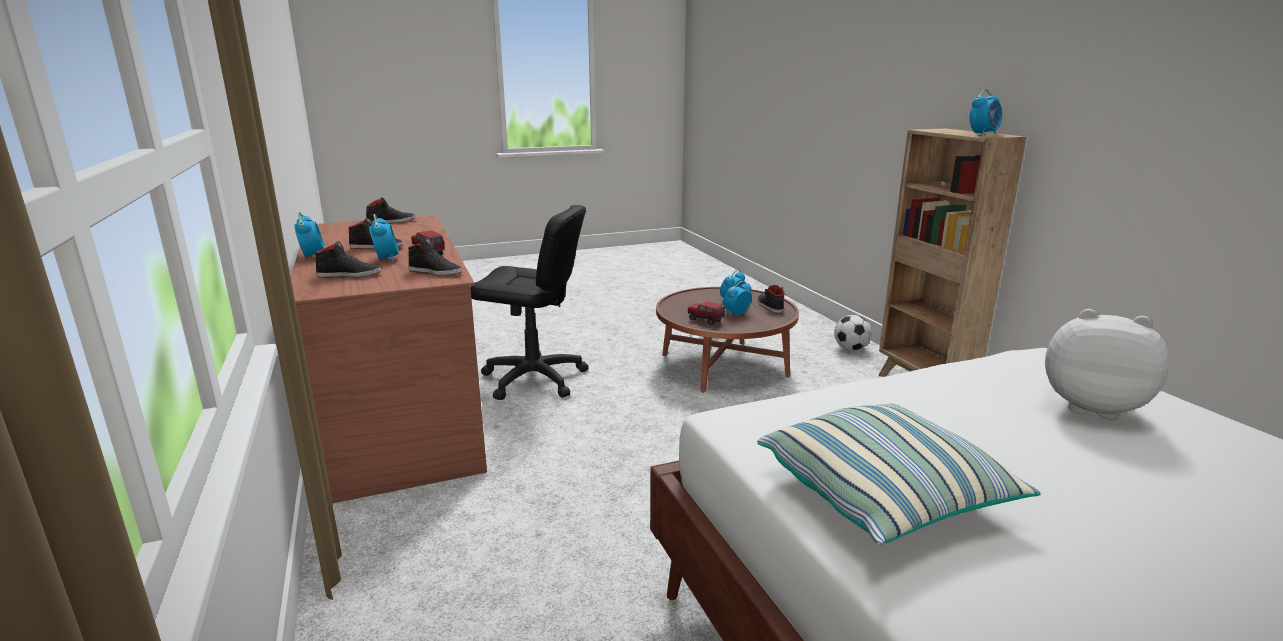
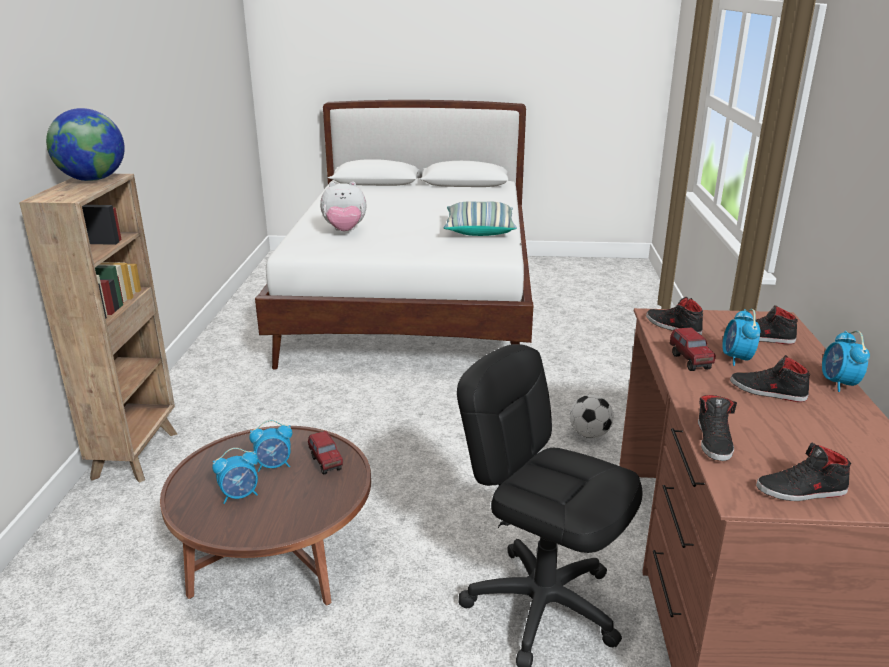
camera: 155 degrees left, 5 degrees up
black shoe [757,285,785,313] -> black shoe moved to [698,395,737,461]
football [834,315,872,351] -> football moved to [570,395,614,438]
alarm clock [970,89,1002,136] -> globe [46,108,125,181]
plush toy [1045,309,1169,419] -> plush toy turned 60 degrees counterclockwise [320,181,367,231]

